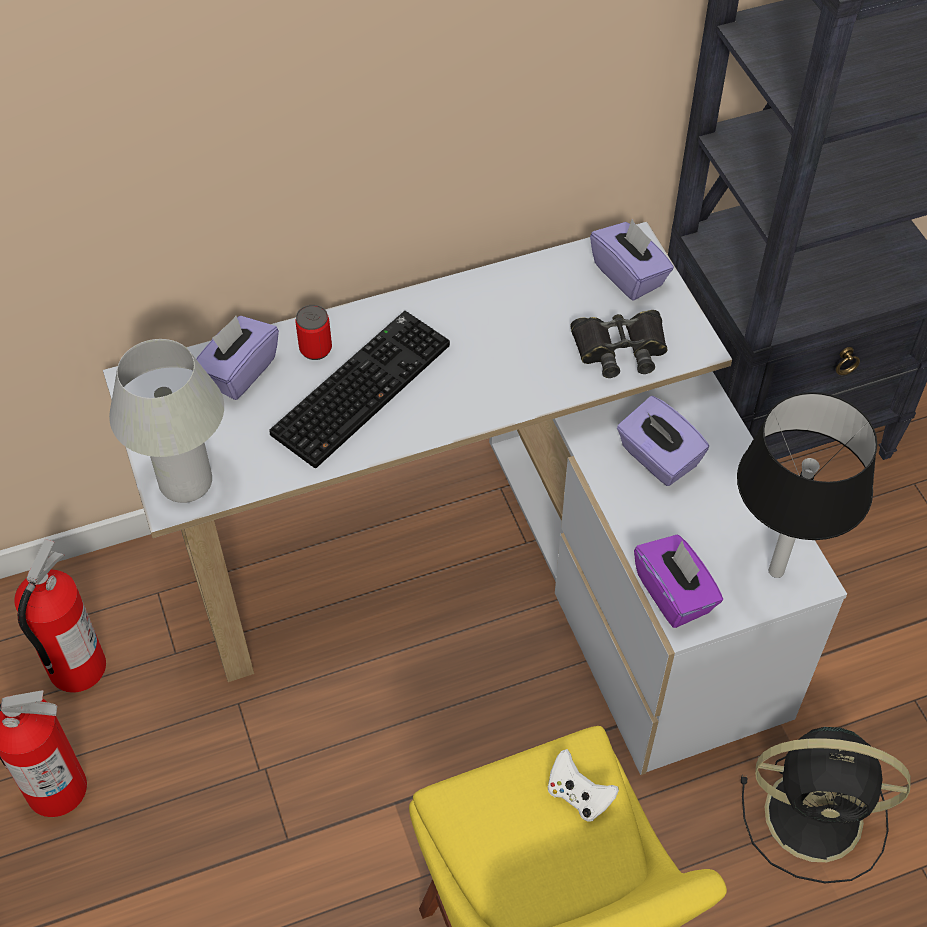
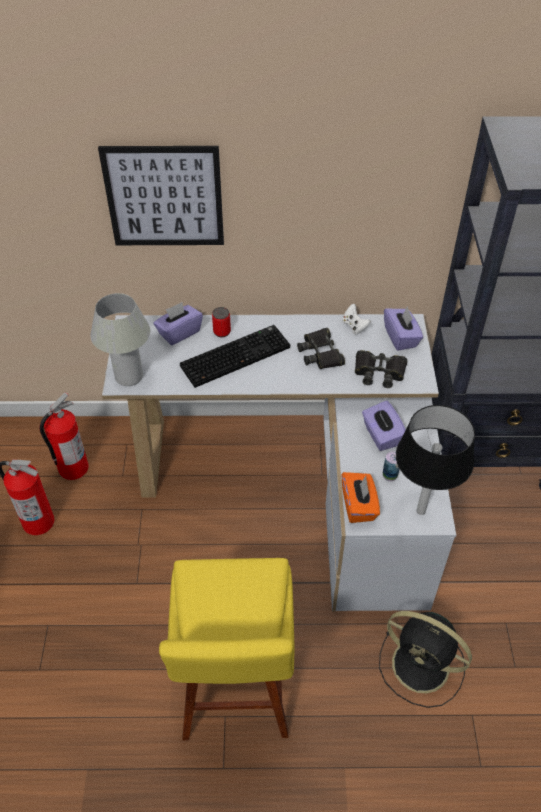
camera: 20 degrees right, 5 degrees down
white game controller [548,749,619,822] -> white game controller moved to [342,304,371,334]
purple tissue box [634,535,723,628] -> orange tissue box [342,472,380,523]
none -> picture [98,146,224,245]
none -> black binoculars [297,328,345,369]
none -> can [383,451,399,481]

